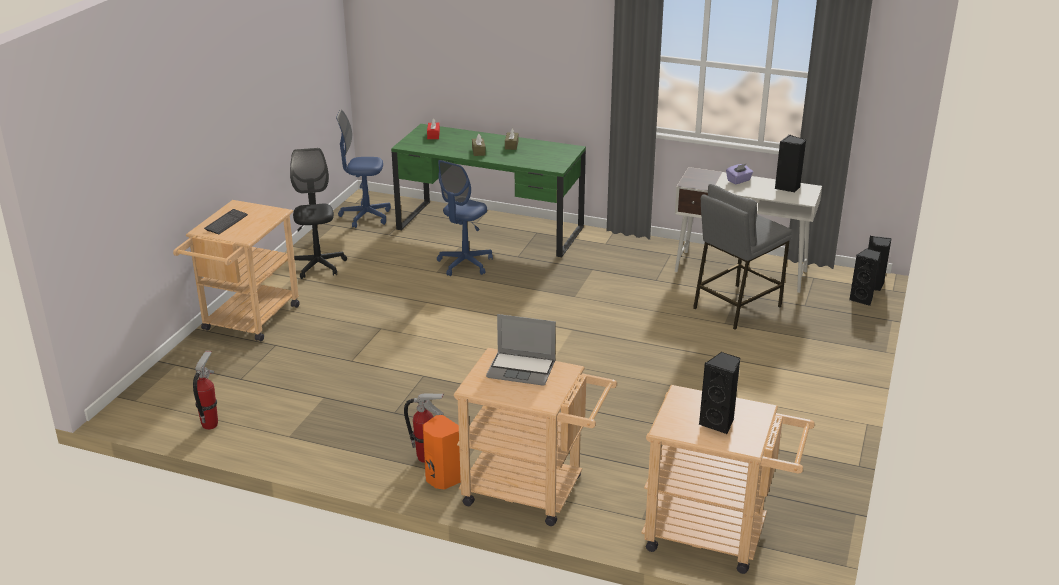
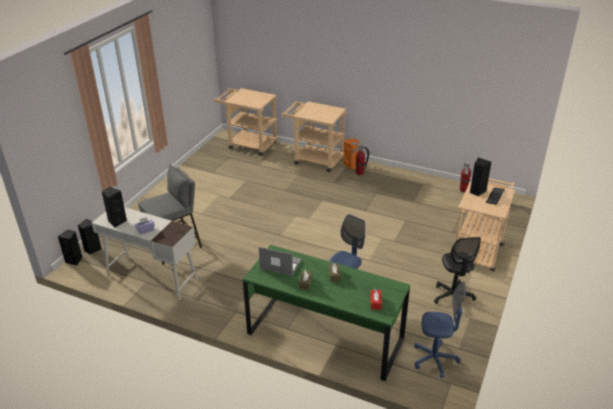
camera: 175 degrees left, 5 degrees up
laptop [486,314,556,386] -> laptop moved to [259,247,301,276]
black speaker [699,352,741,434] -> black speaker moved to [470,157,491,196]

